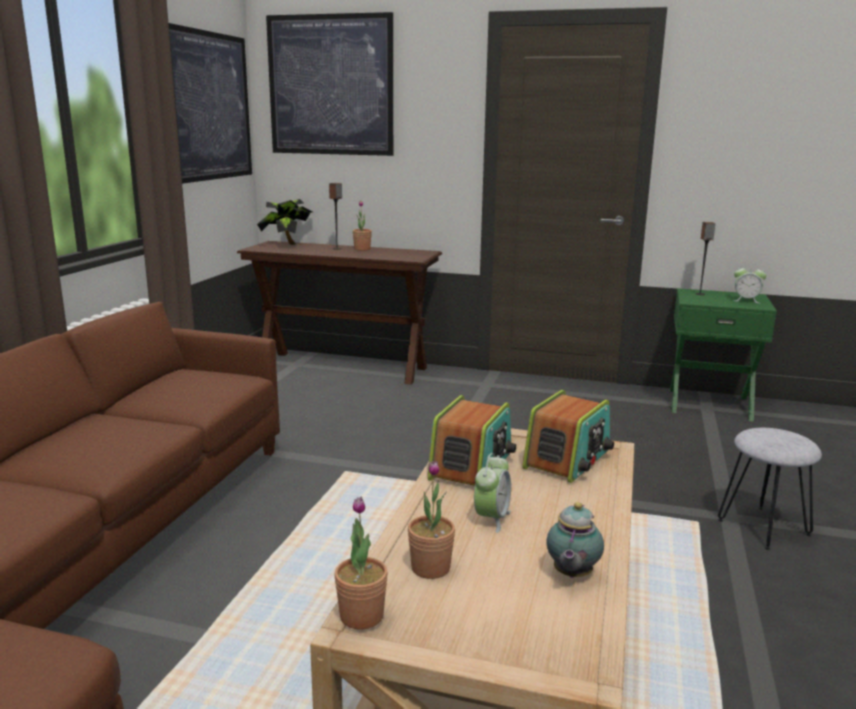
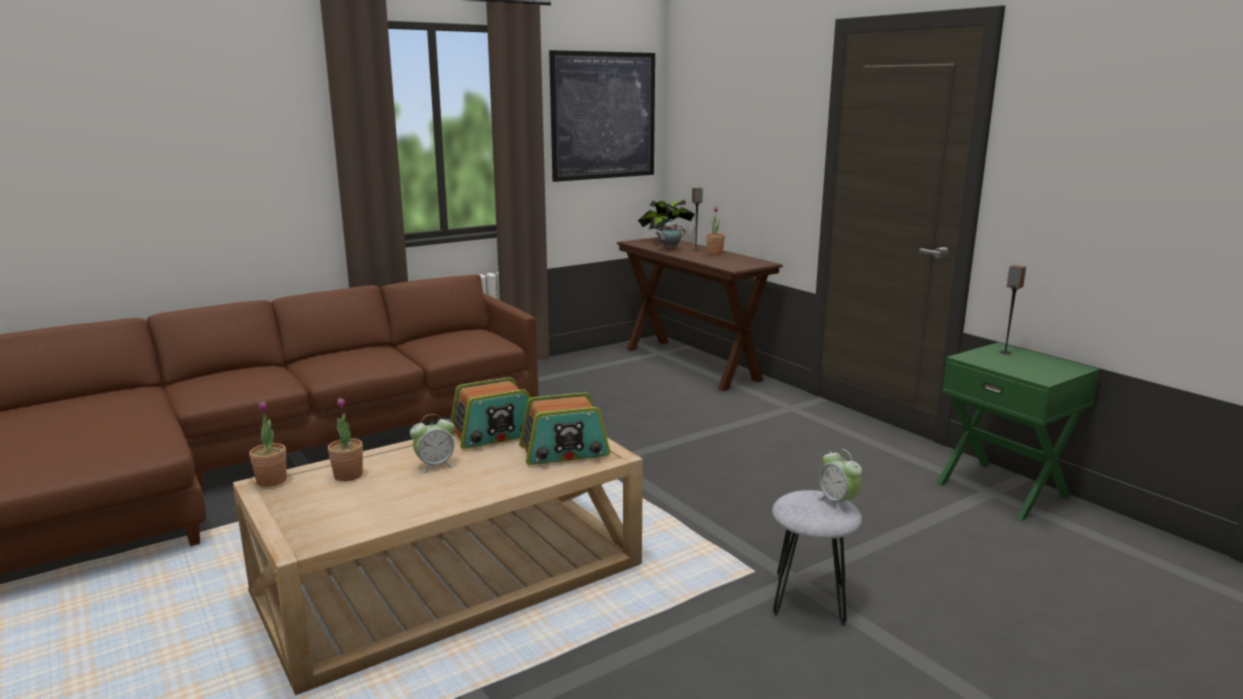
camera: 40 degrees right, 0 degrees up
picture [266,12,393,156] -> none
teapot [546,502,604,578] -> teapot moved to [655,219,685,250]
alarm clock [734,264,767,303] -> alarm clock moved to [817,449,862,514]

